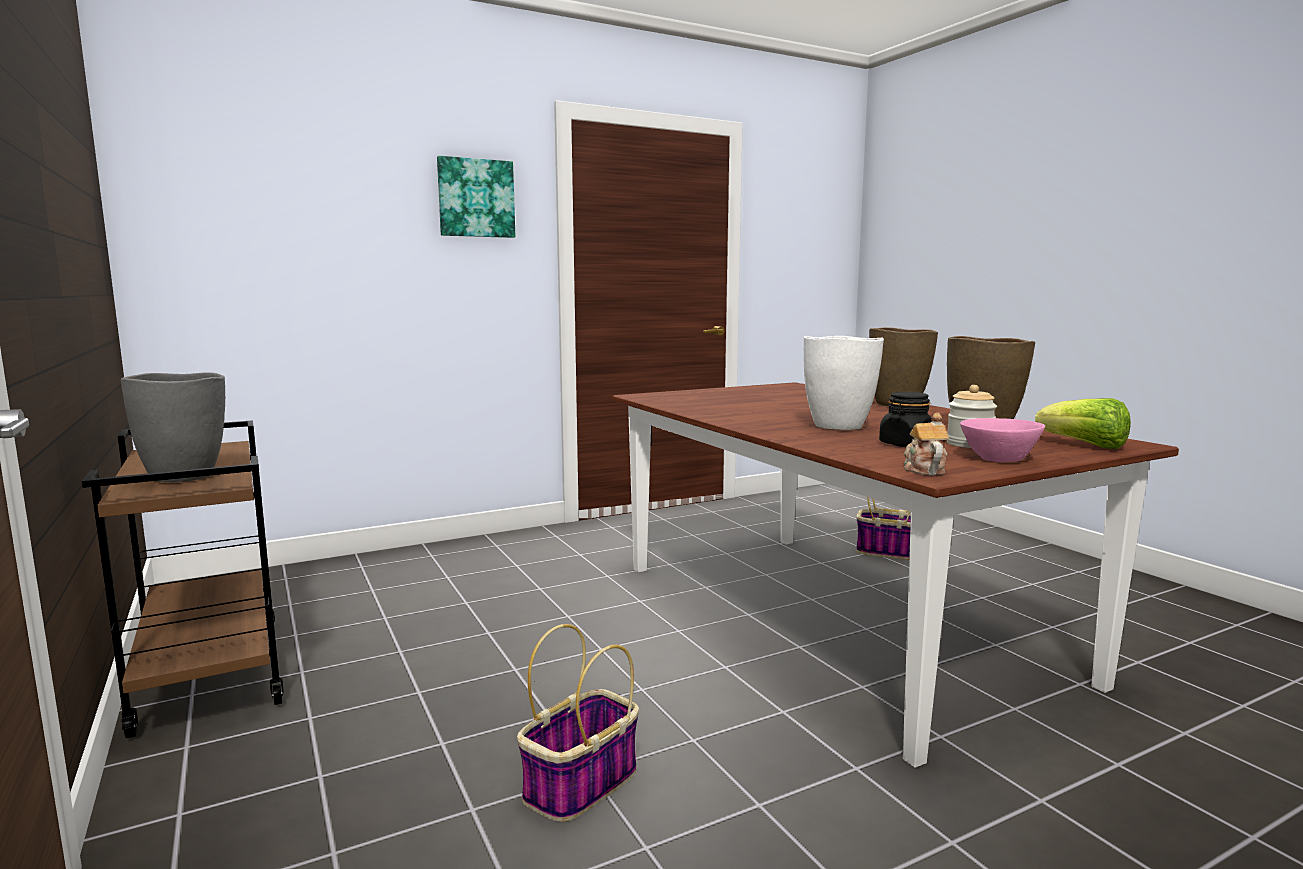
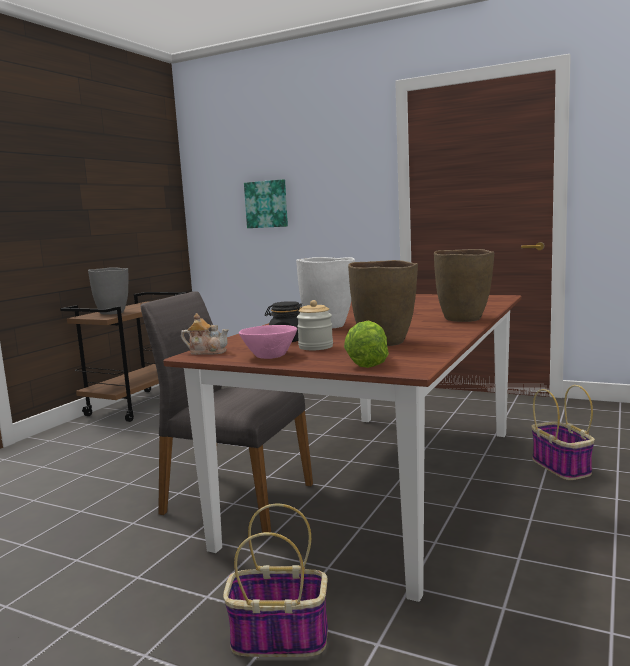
camera: 55 degrees right, 0 degrees up
picture [437,156,515,238] -> picture moved to [244,179,288,228]
basket [517,624,639,822] -> basket moved to [223,503,328,657]
teapot [904,413,949,476] -> teapot turned 45 degrees clockwise [181,313,229,355]
none -> grey chair [140,291,313,533]

